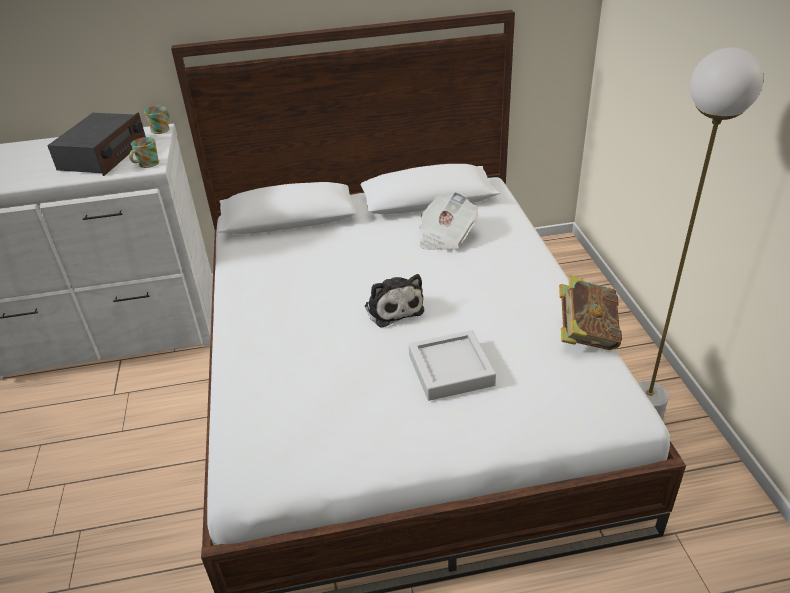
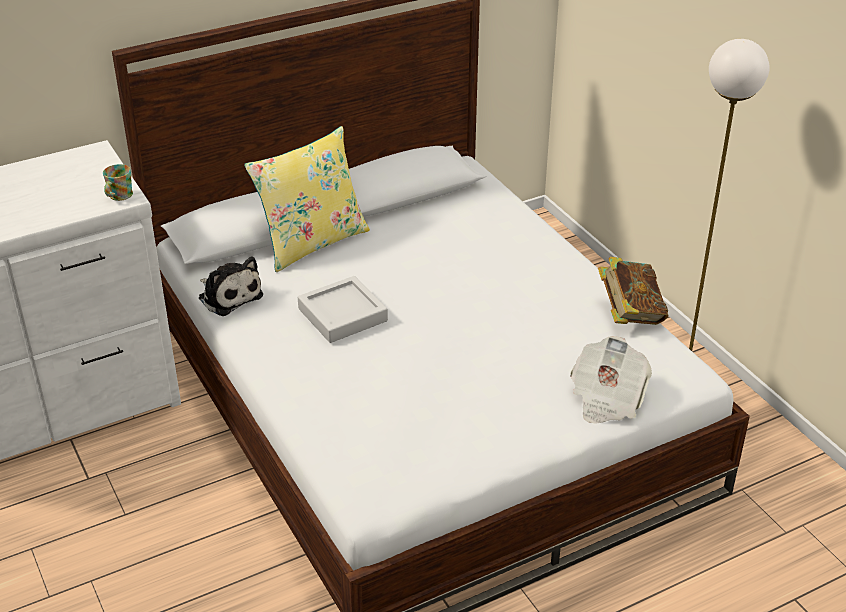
camera: 20 degrees left, 0 degrees up
radio [47,112,146,176] -> none
mug [144,106,170,134] -> none
plush toy [365,274,424,328] -> plush toy moved to [199,256,263,316]
grey tray [409,330,496,401] -> grey tray moved to [298,276,388,343]
newspaper [419,192,478,250] -> newspaper moved to [570,336,652,423]
none -> yellow pillow [244,126,370,272]

